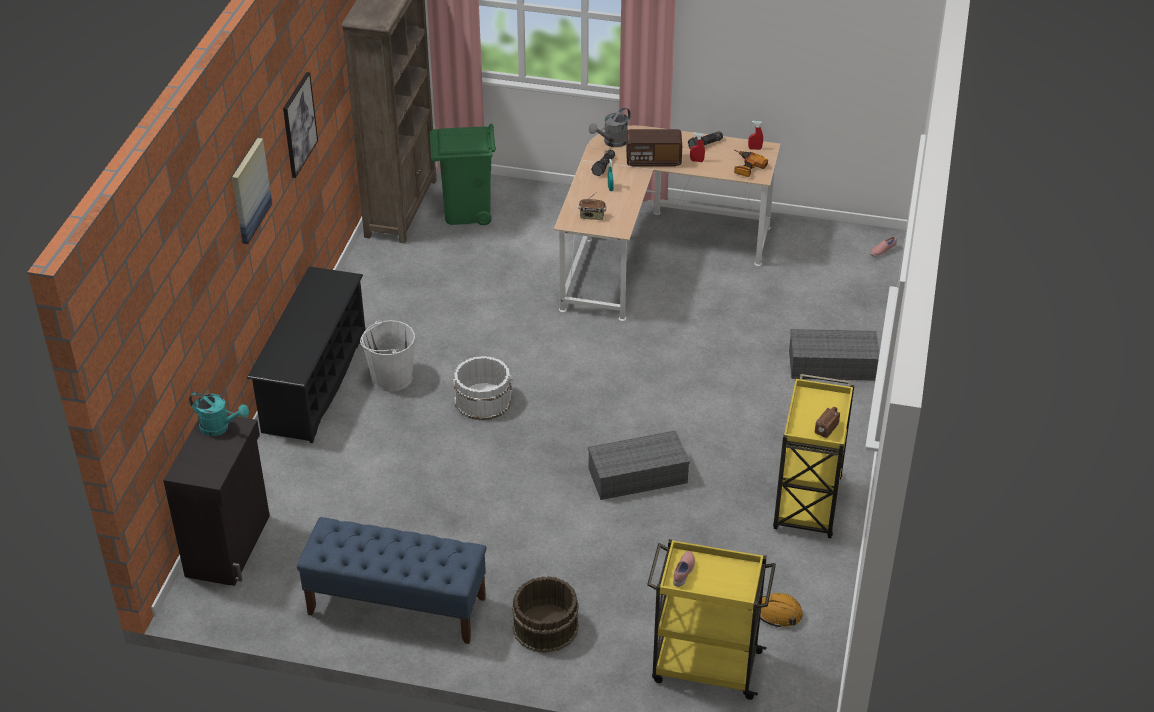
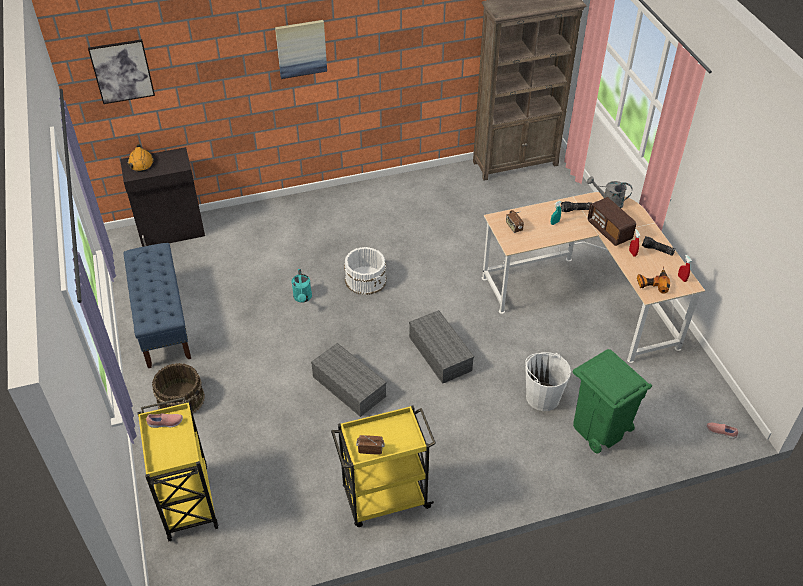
camera: 60 degrees right, 5 degrees up
turquoise watering can [189,392,249,436] -> turquoise watering can moved to [292,269,312,303]
black shoe rack [247,266,365,443] -> none
picture [283,72,318,178] -> picture moved to [88,39,155,104]
white bucket [360,320,415,392] -> white bucket moved to [525,352,571,411]
green trash can [430,124,496,225] -> green trash can moved to [573,349,652,453]
orange hard hat [760,593,803,628] -> orange hard hat moved to [128,144,154,172]
grey storage box [789,329,880,381] -> grey storage box moved to [409,310,474,384]

